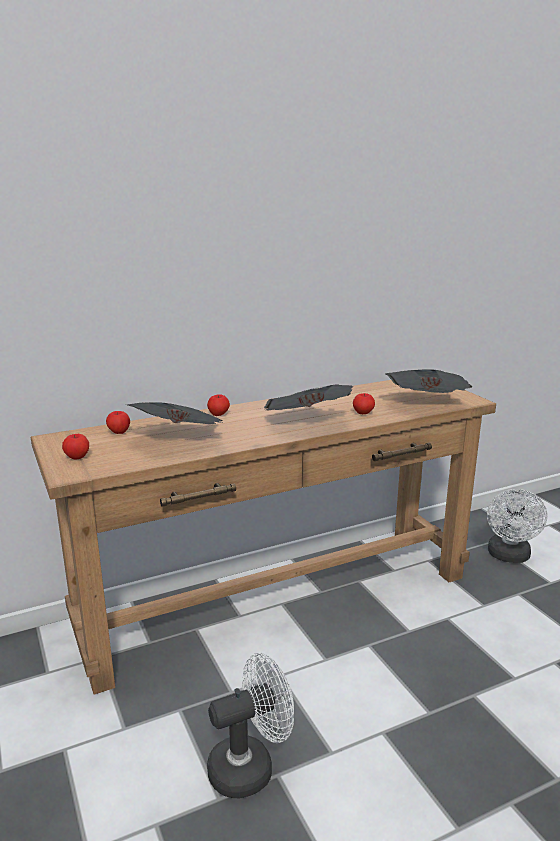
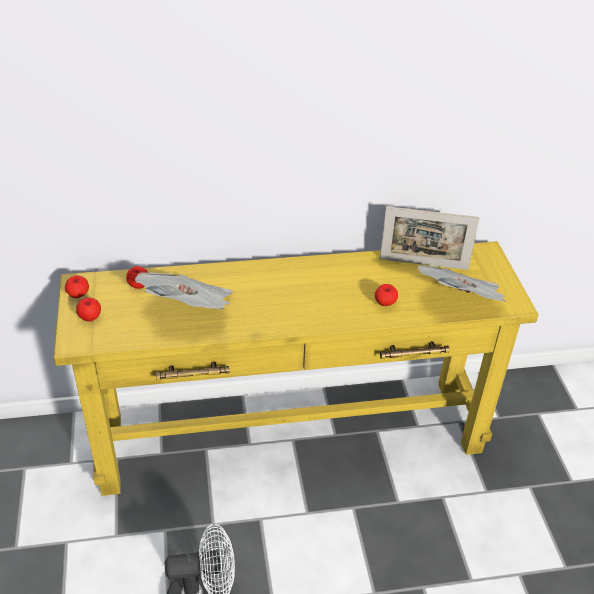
camera: 15 degrees right, 20 degrees up
brown console table [31,380,496,694] -> yellow console table [53,241,539,496]
apple [207,394,230,416] -> apple moved to [65,275,89,298]
newspaper [264,385,353,410] -> none
white fan [487,489,547,563] -> none
none -> picture frame [380,206,480,270]

